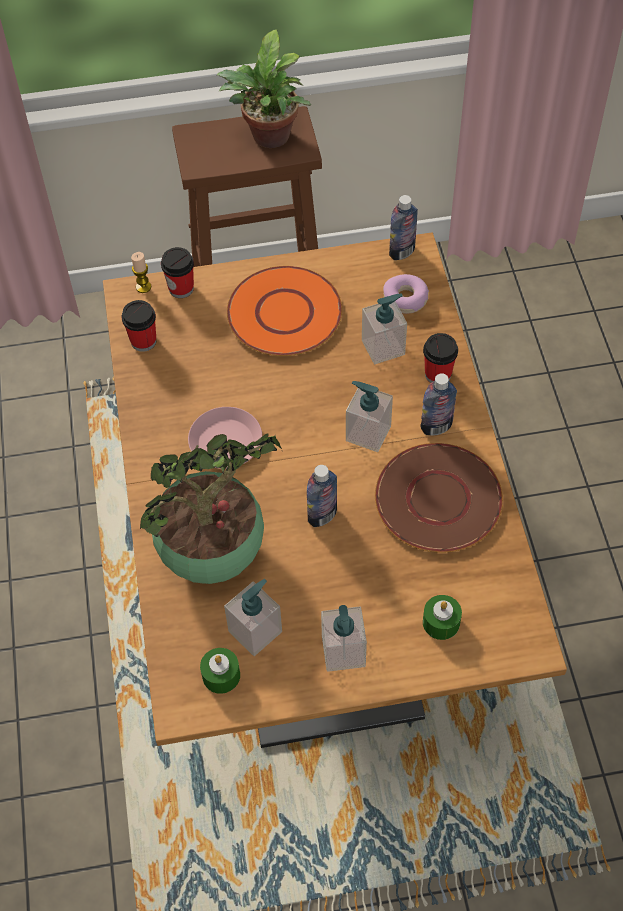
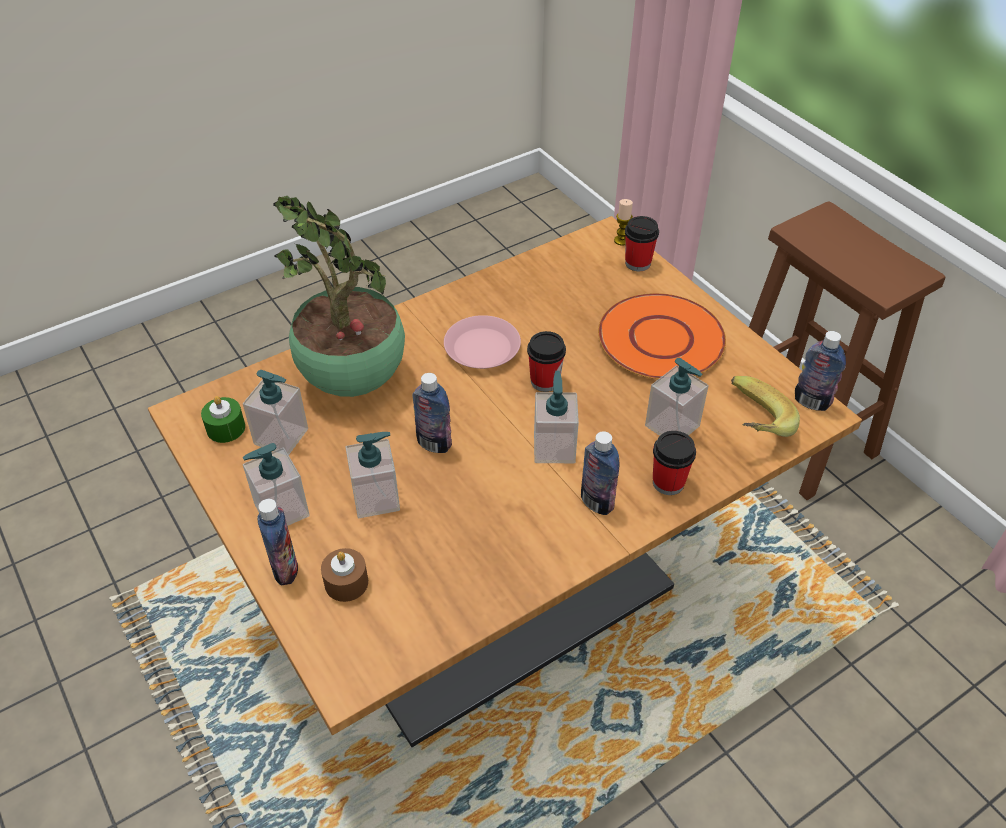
camera: 65 degrees right, 10 degrees down
cup [121,300,156,352] -> cup moved to [527,331,566,392]
potted plant [217,29,311,148] -> none
brown plate [375,443,503,553] -> none
donut [383,274,429,314] -> banana [731,376,800,437]
green candle [423,595,462,640] -> brown candle [321,548,368,602]
none -> bottle [258,499,298,585]
none -> soap dispenser [345,432,400,518]

